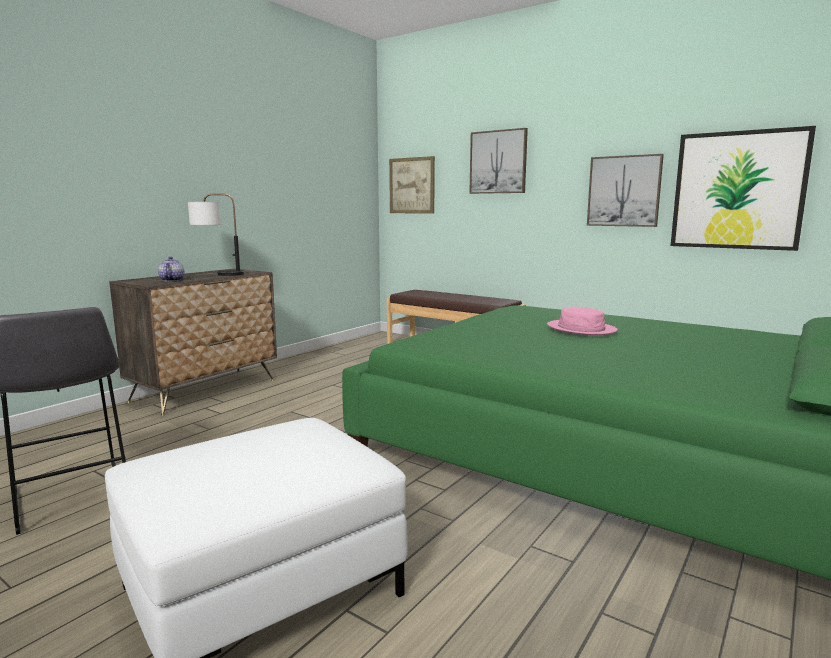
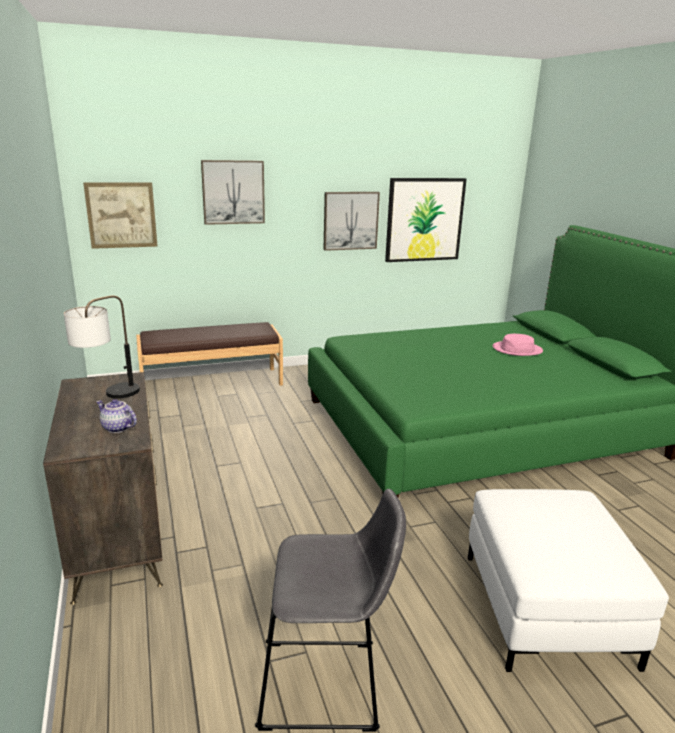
camera: 55 degrees left, 10 degrees up
pink hat [547,307,618,335] -> pink hat moved to [493,334,543,356]

